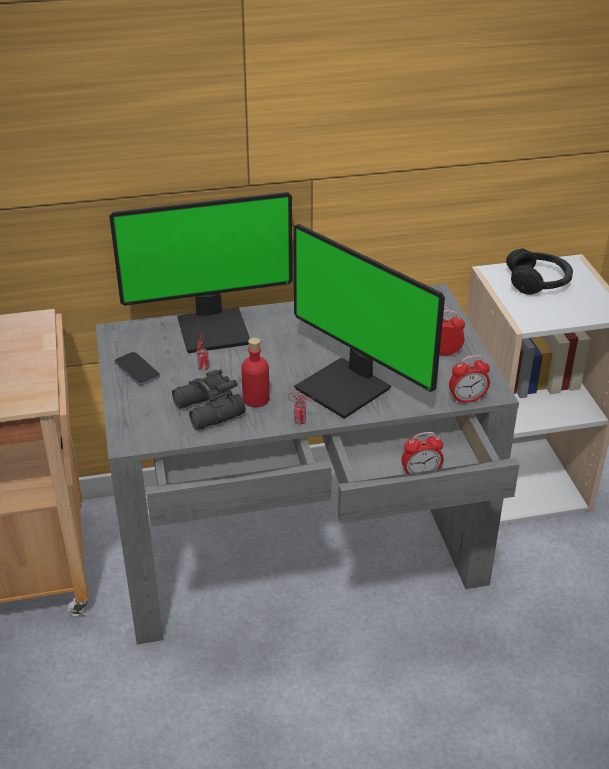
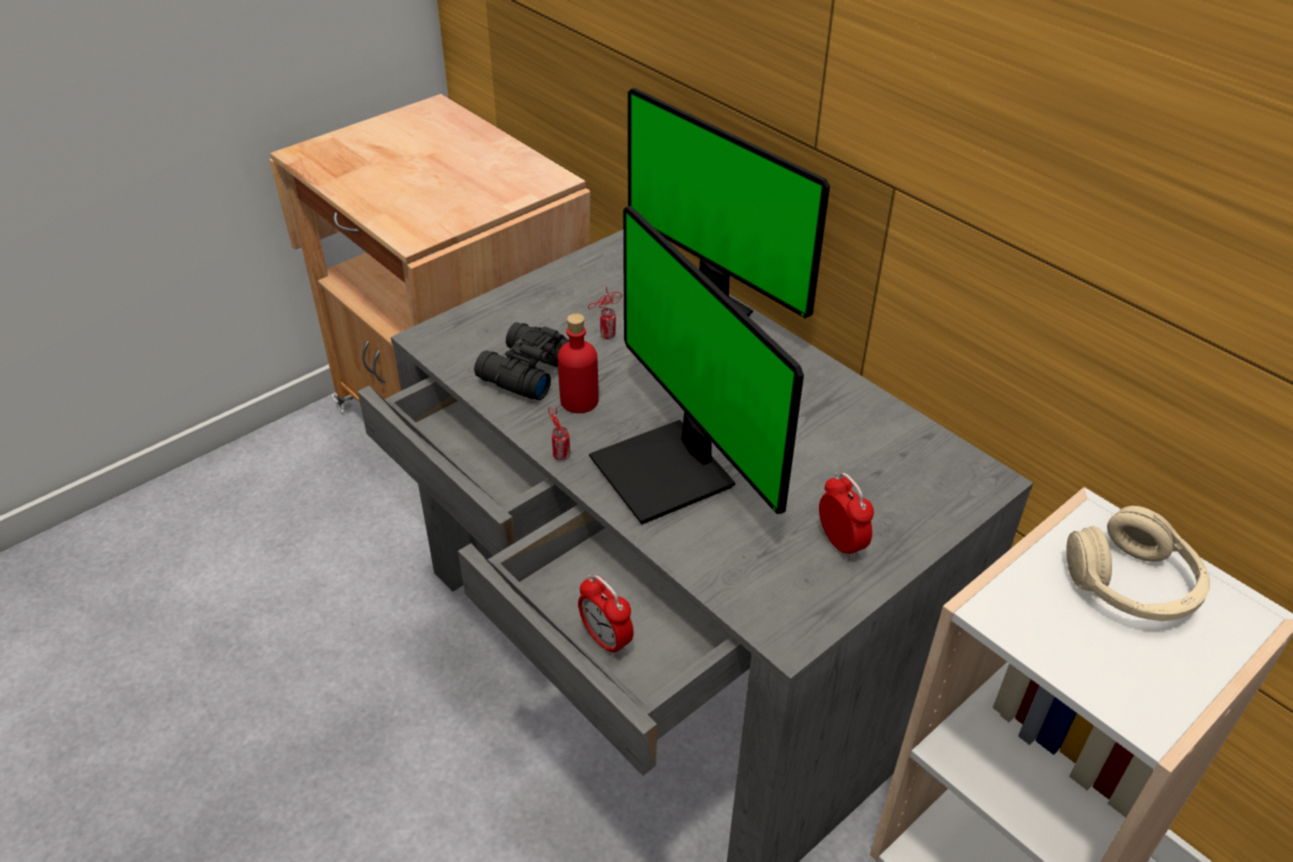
camera: 60 degrees right, 5 degrees up
phone [115,352,160,385] -> none
monitor [293,224,445,419] -> monitor turned 45 degrees counterclockwise [589,206,804,524]
alarm clock [449,355,490,404] -> none
black headphones [506,248,573,295] -> beige headphones [1066,506,1210,621]

